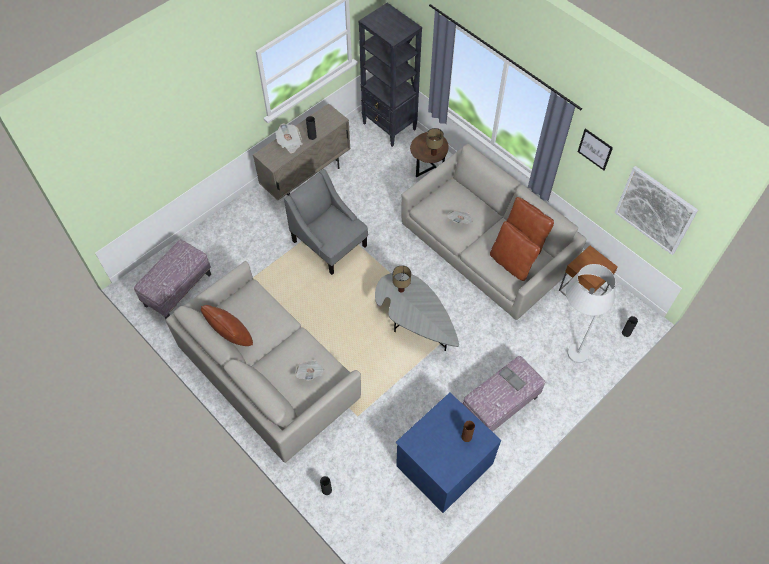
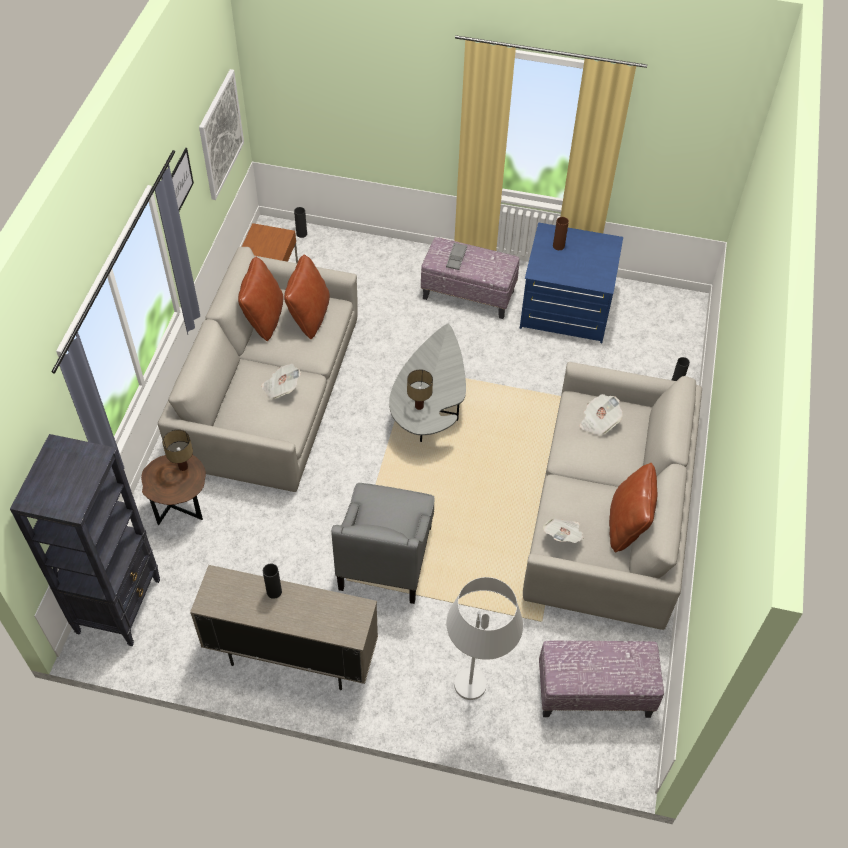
camera: 125 degrees left, 5 degrees down
newspaper [276,123,303,154] -> newspaper moved to [543,518,584,543]
white floor lamp [566,264,615,363] -> white floor lamp moved to [447,577,523,700]

